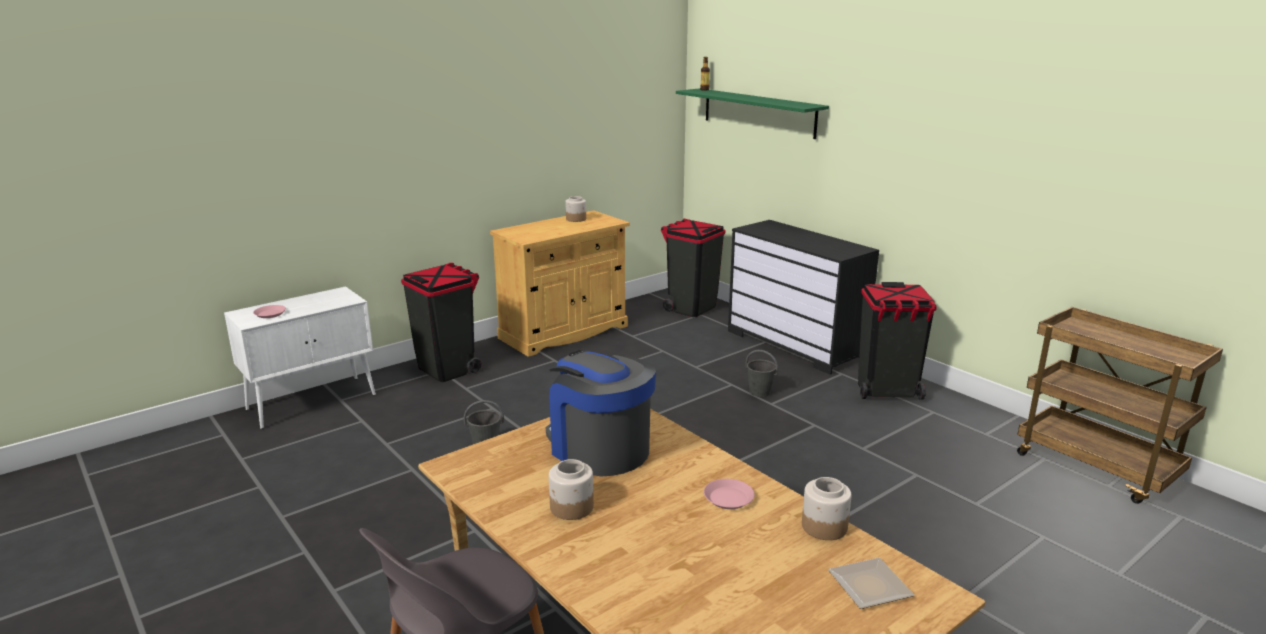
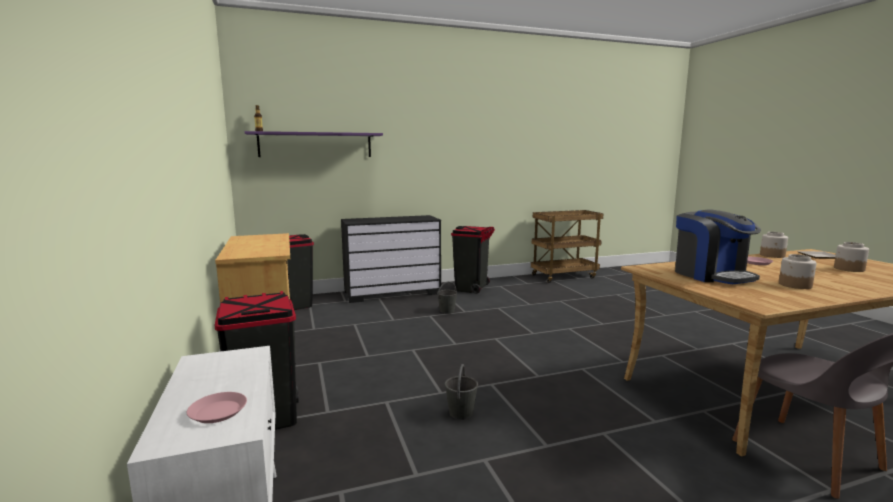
camera: 70 degrees left, 10 degrees down
coffee machine [546,350,656,476] -> coffee machine turned 90 degrees counterclockwise [675,209,761,284]
jar [565,196,586,222] -> jar moved to [834,242,869,272]
green shelf [676,88,829,139] -> purple shelf [245,131,383,157]

